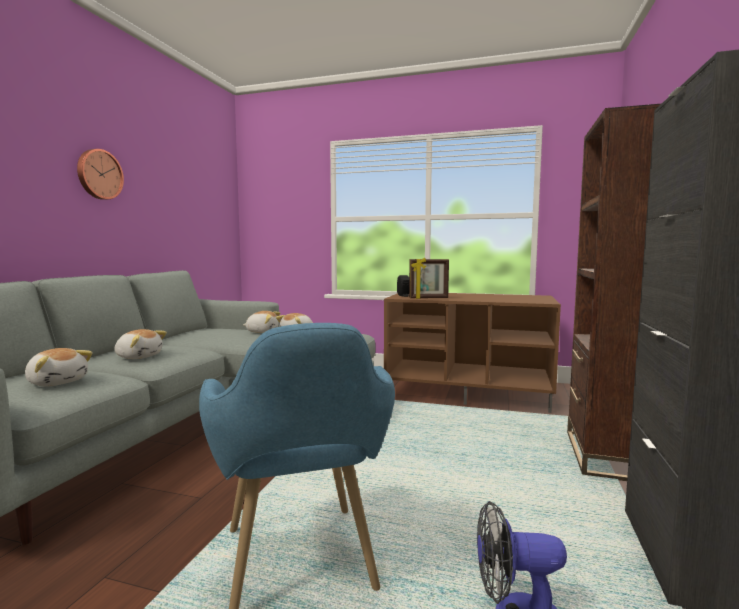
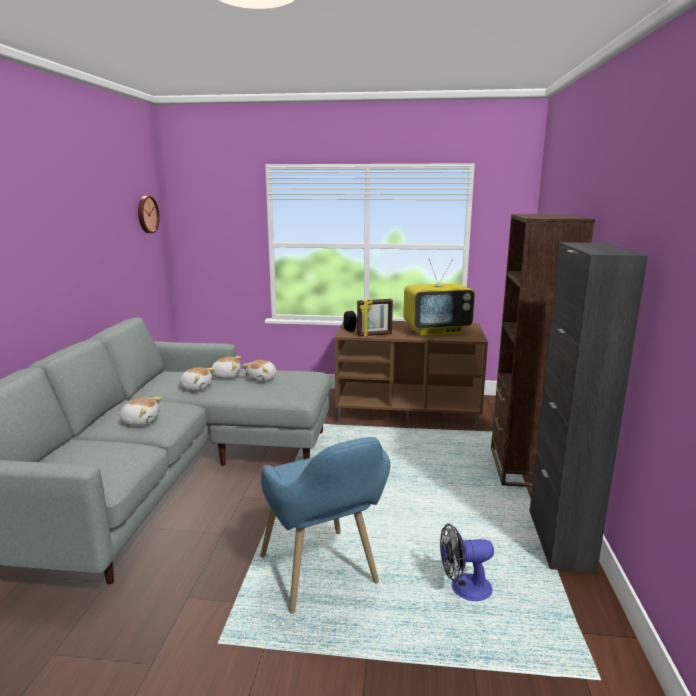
camera: 10 degrees left, 10 degrees up
plush toy [25,348,93,386] -> plush toy moved to [179,367,215,391]
wall clock [77,149,124,200] -> wall clock moved to [138,196,160,233]
none -> television [403,259,475,336]

